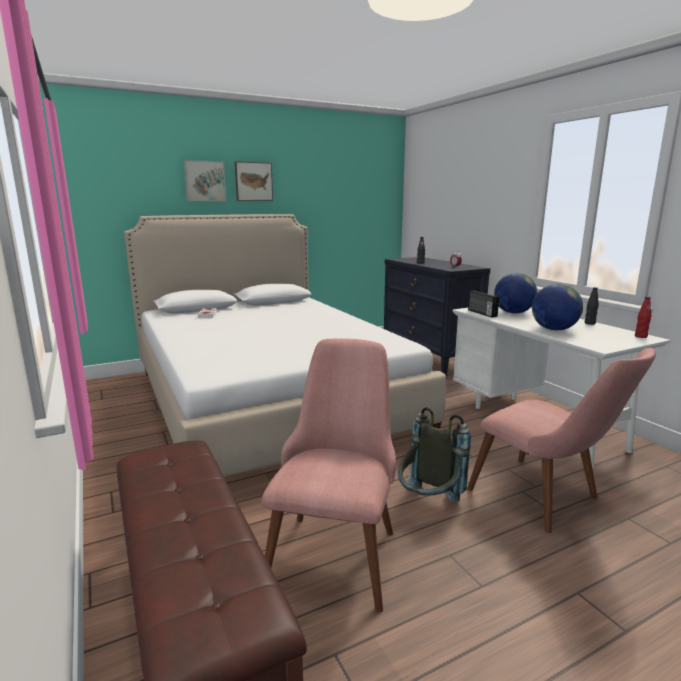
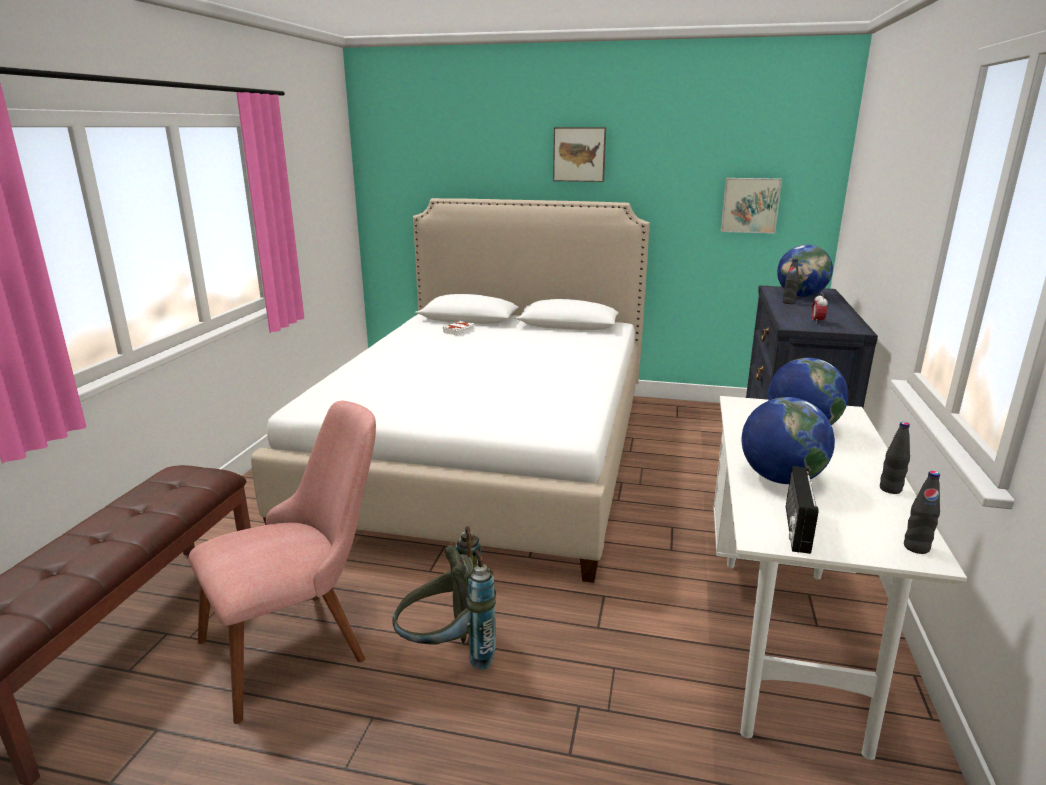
camera: 40 degrees right, 5 degrees up
picture [184,160,226,201] -> picture moved to [721,178,782,234]
pink chair [467,348,656,533] -> none
radio [468,291,499,317] -> radio moved to [786,466,819,554]
red bottle [635,297,651,338] -> black bottle [904,471,940,554]
none -> globe [777,244,833,297]

